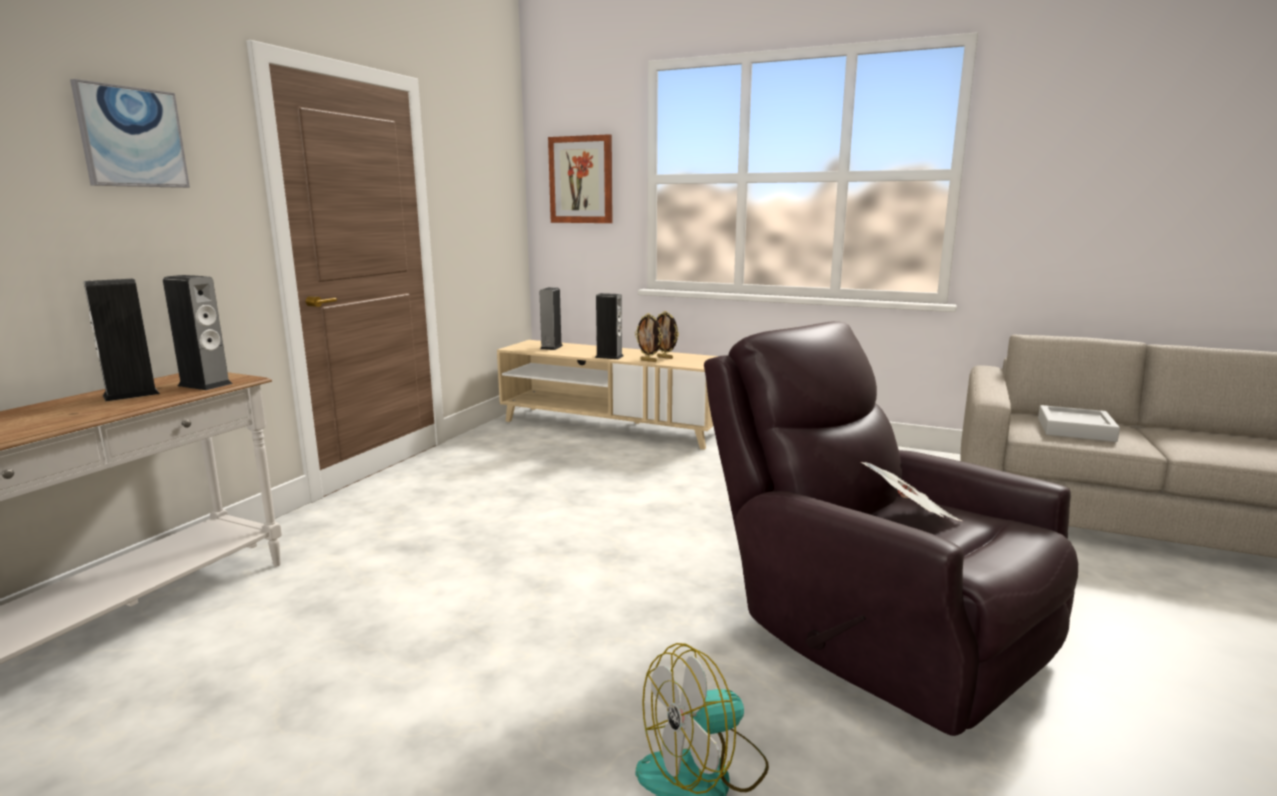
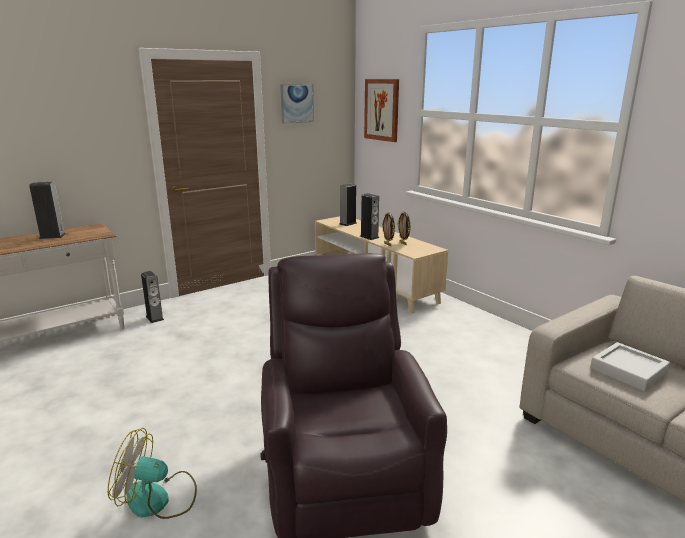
camera: 30 degrees right, 5 degrees up
picture [70,79,190,188] -> picture moved to [280,84,314,123]
speaker [163,275,232,390] -> speaker moved to [141,271,164,323]
newspaper [861,462,962,521] -> none

